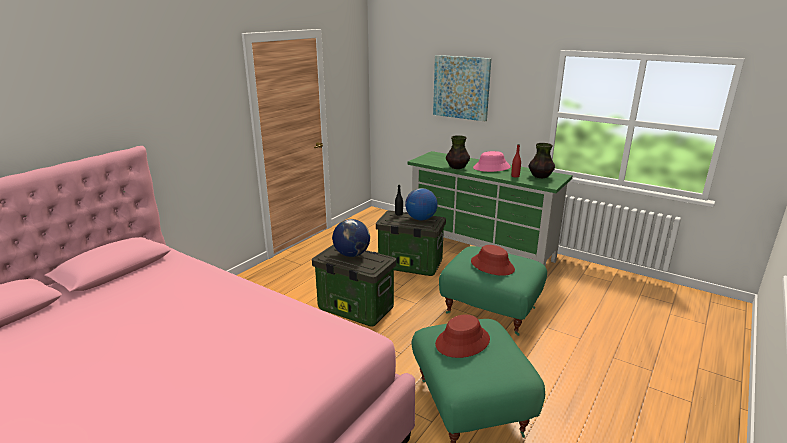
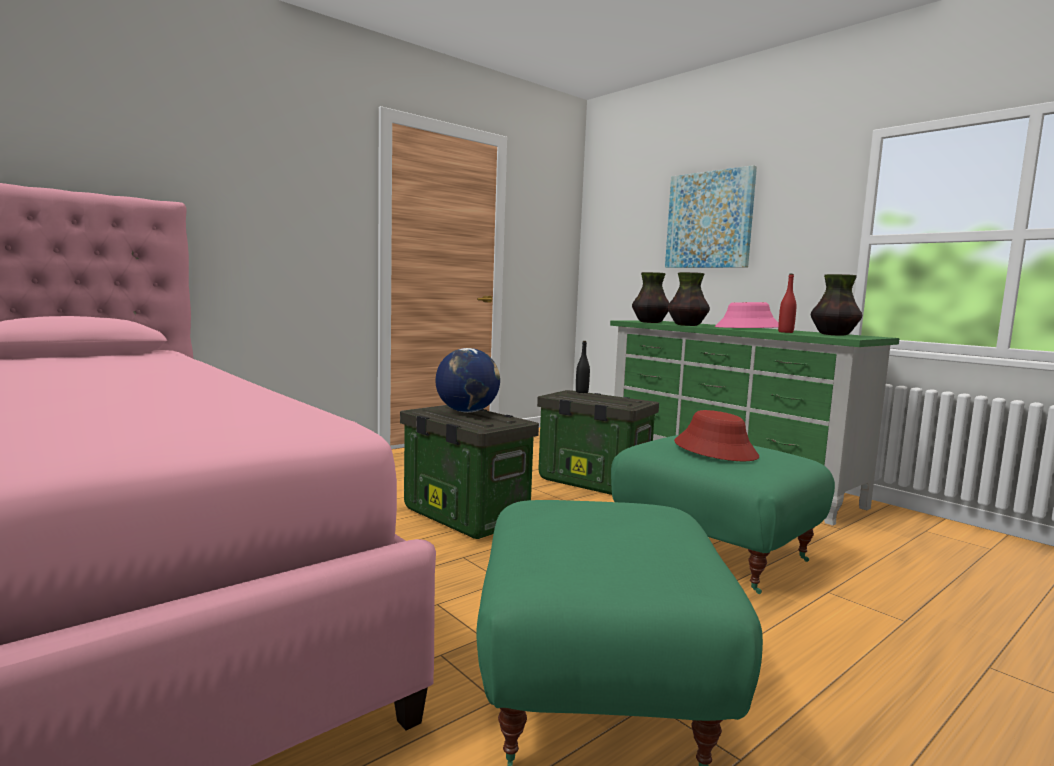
camera: 15 degrees right, 15 degrees down
globe [405,188,437,220] -> none
red hat [435,314,490,358] -> none
none -> vase [632,272,669,323]

